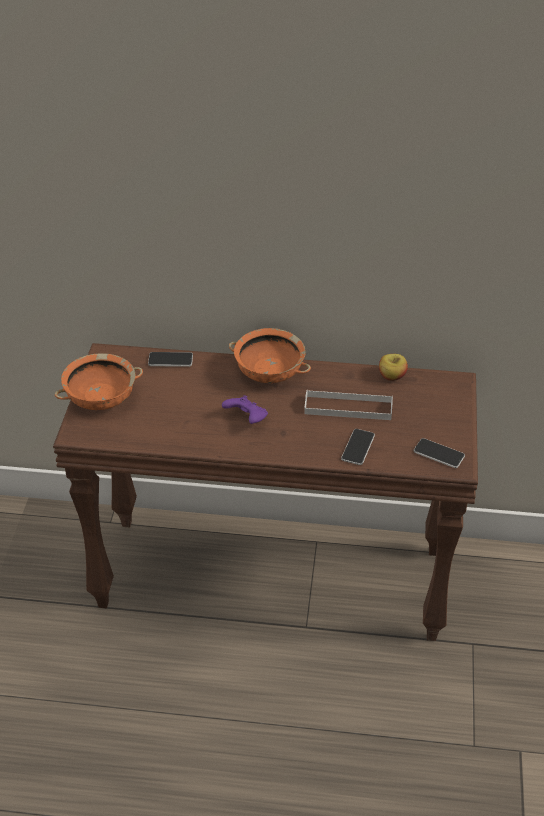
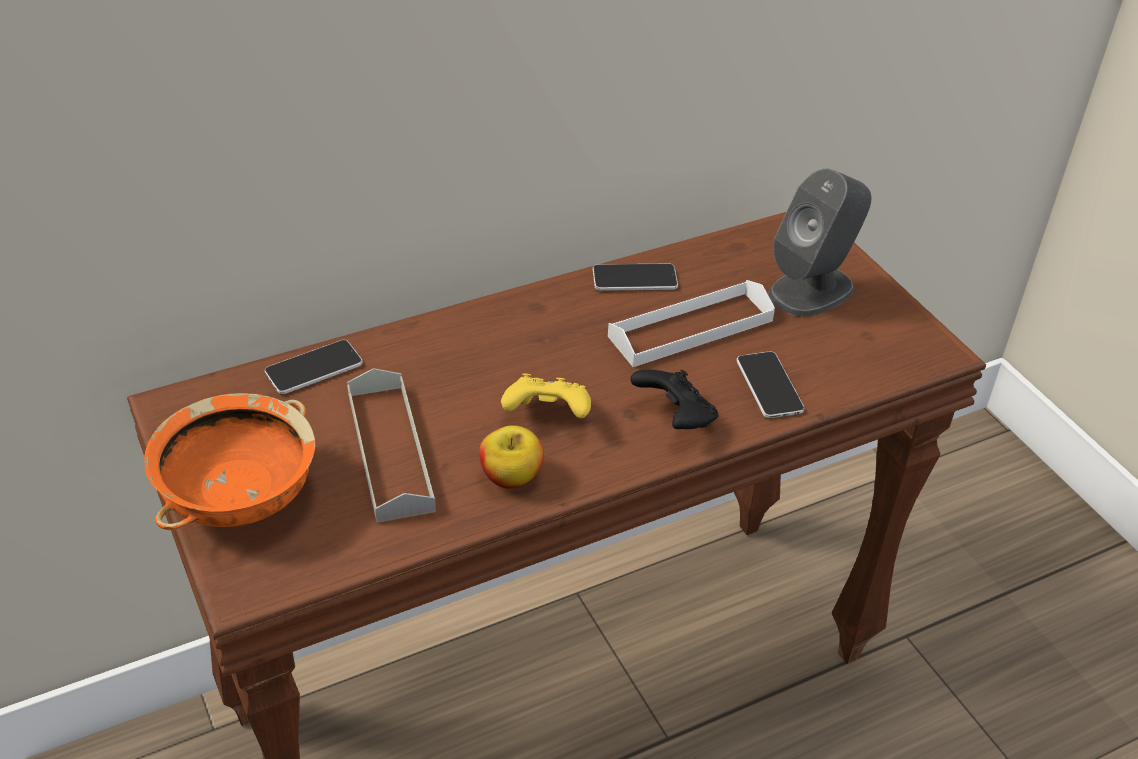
camera: 35 degrees left, 0 degrees up
purple game controller [222,395,268,424] -> yellow game controller [501,373,591,418]
orange bowl [229,328,311,383] -> none
apple [379,354,408,381] -> apple moved to [479,425,544,489]
phone [414,438,465,468] -> phone moved to [593,263,678,291]
none -> grey tray [347,368,436,523]
none -> black game controller [630,370,718,429]
none -> grey speaker [768,168,871,317]

